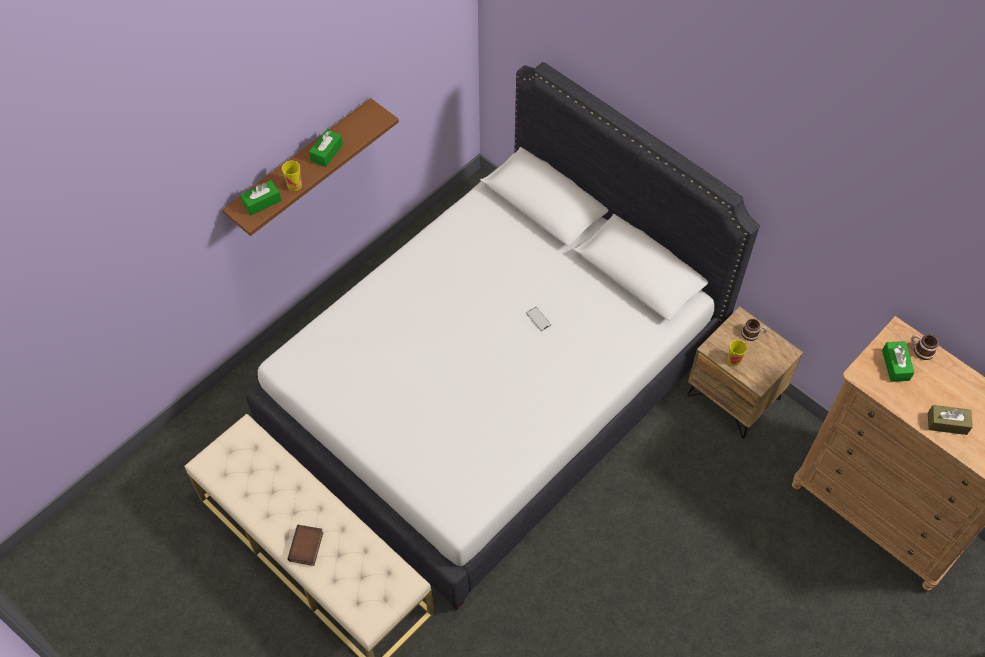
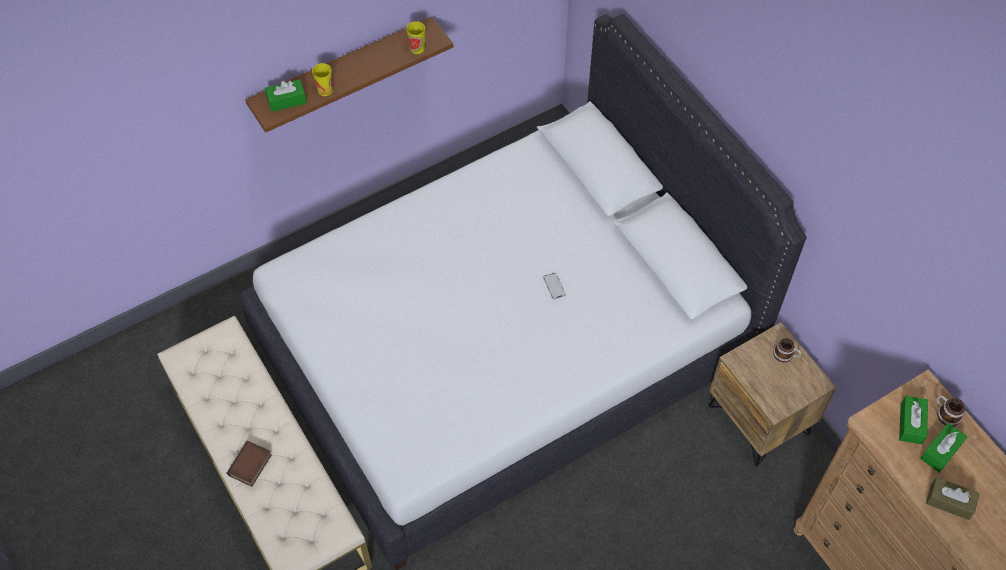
camera: 15 degrees right, 0 degrees up
green tissue box [309,129,343,167] -> green tissue box moved to [920,423,967,473]
cup [727,340,747,367] -> cup moved to [406,21,425,54]

